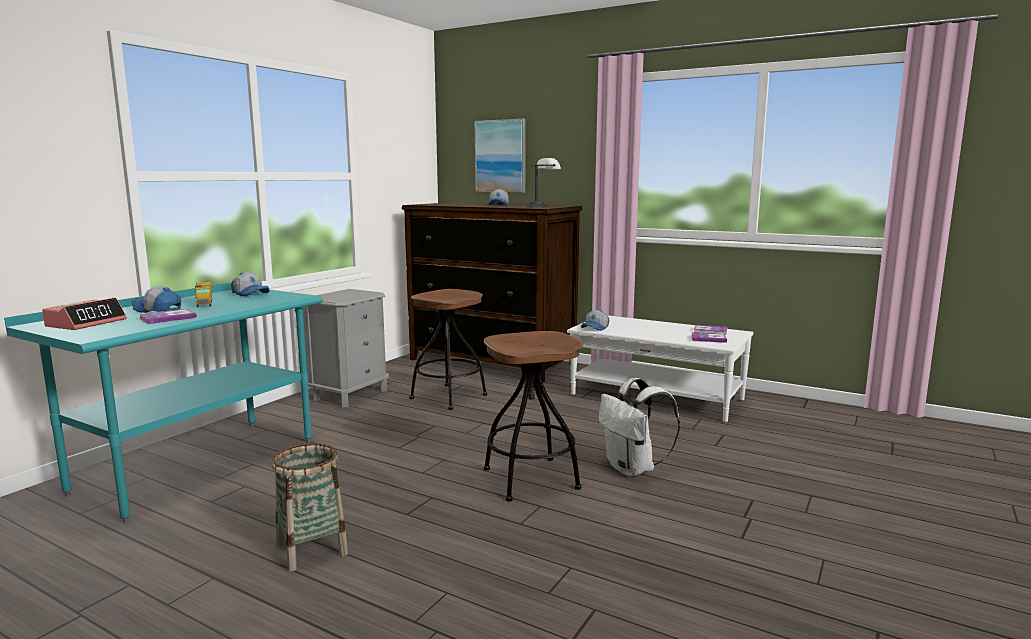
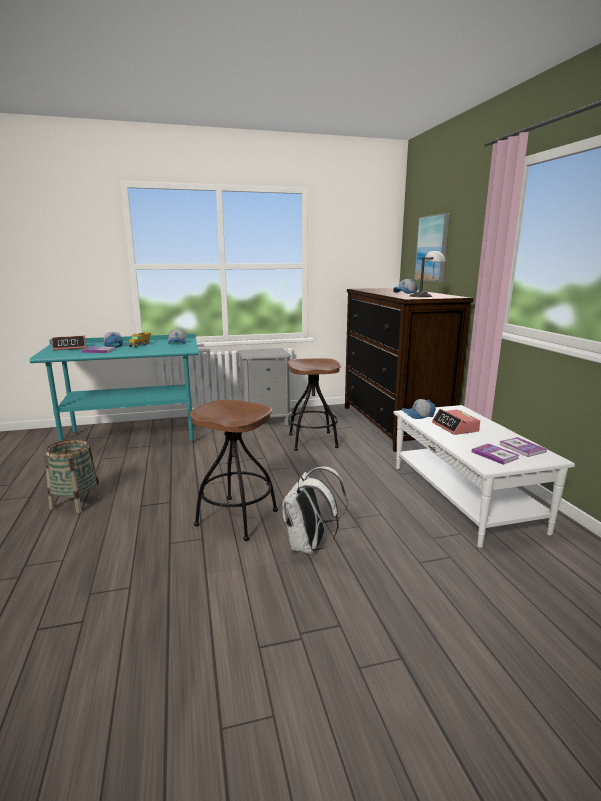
camera: 45 degrees right, 5 degrees up
none -> alarm clock [432,409,480,435]

